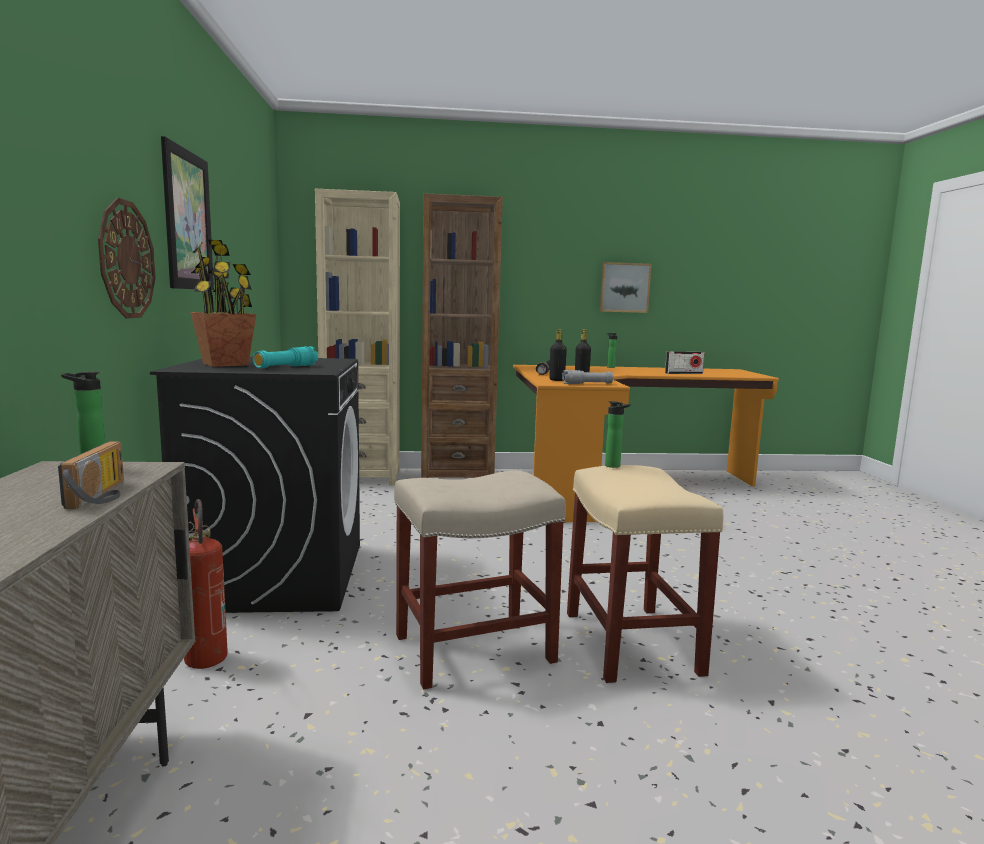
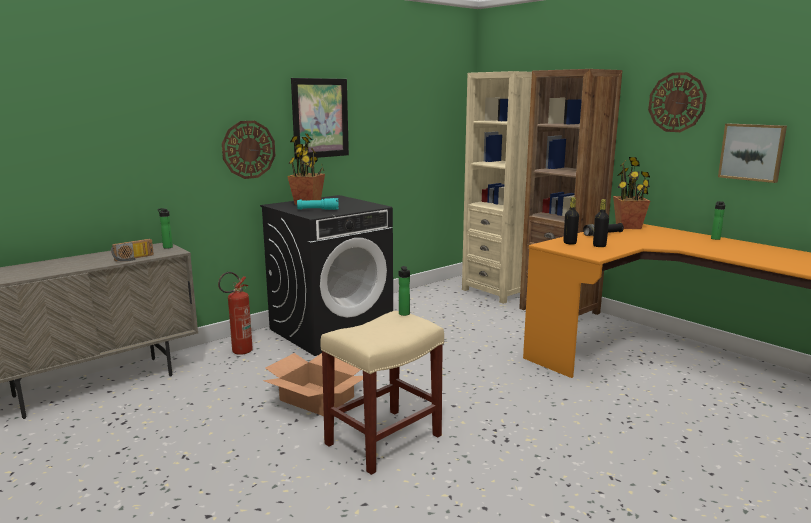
camera: 55 degrees right, 5 degrees up
beige stool [394,470,566,689] -> cardboard box [262,353,363,416]
grey flashlight [562,370,613,384] -> none
radio [665,351,705,374] -> none
none -> potted plant [613,157,650,229]
none -> wall clock [648,72,707,132]

